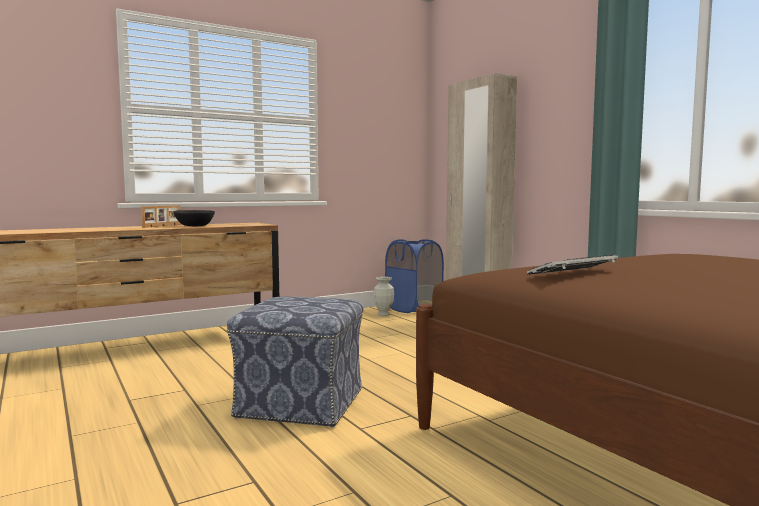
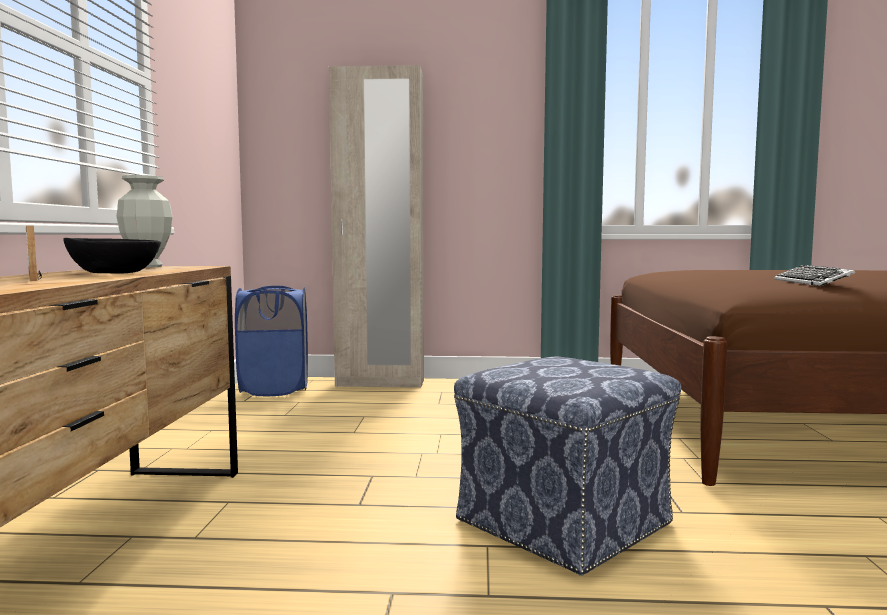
camera: 55 degrees left, 0 degrees up
vase [373,277,394,316] -> vase moved to [117,175,173,268]

